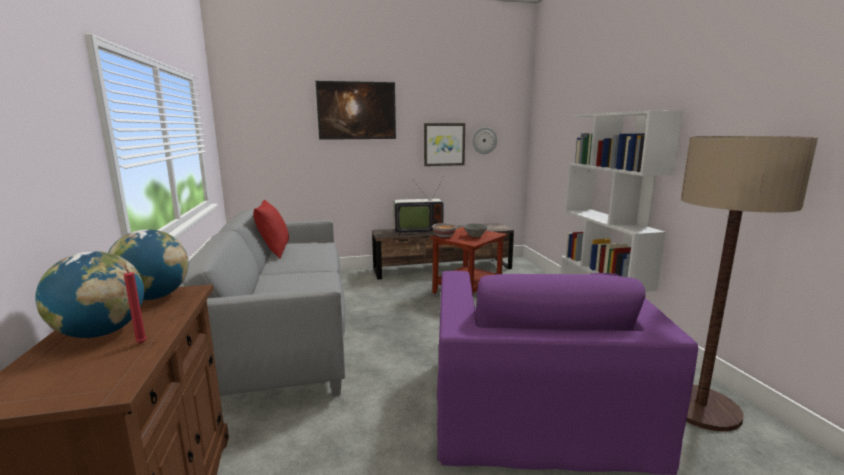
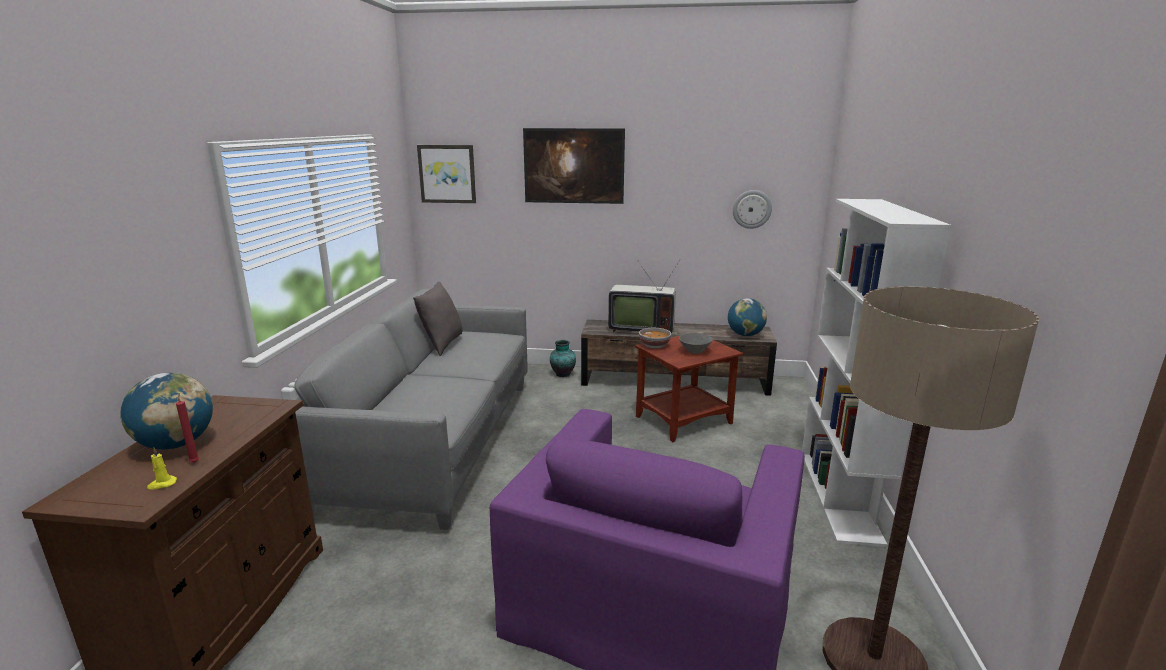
camera: 20 degrees right, 5 degrees up
globe [108,229,189,300] -> globe moved to [728,298,767,336]
red pillow [253,200,289,259] -> grey pillow [413,282,463,356]
picture [424,123,465,166] -> picture moved to [417,145,476,203]
none -> yellow candle [147,448,177,489]
none -> vase [550,340,576,377]

